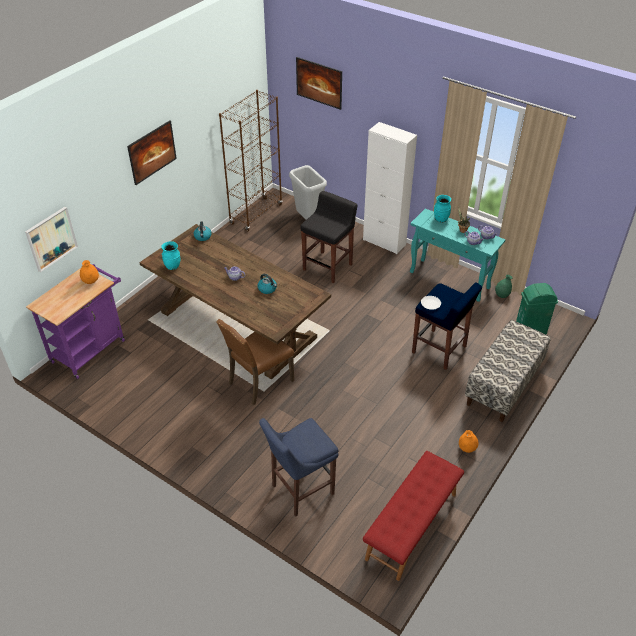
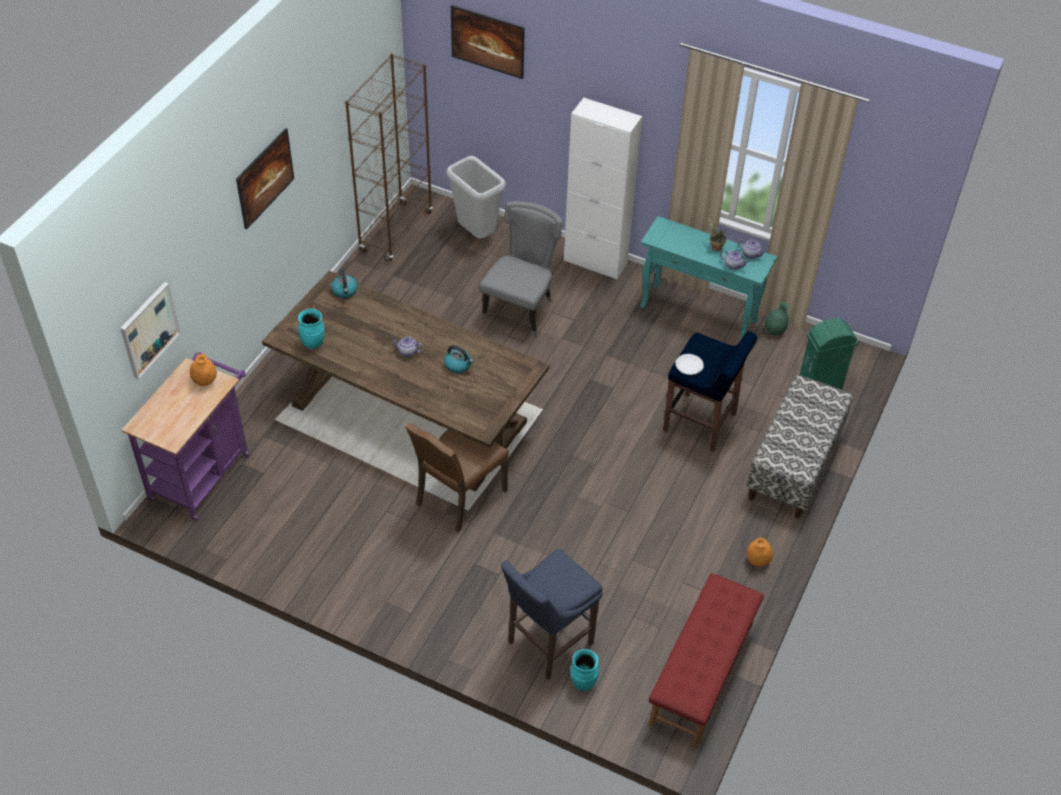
camera: 10 degrees left, 5 degrees up
black stool [300,191,358,283] -> grey chair [479,201,562,338]
turquoise vase [434,195,451,222] -> turquoise vase moved to [570,649,599,691]

